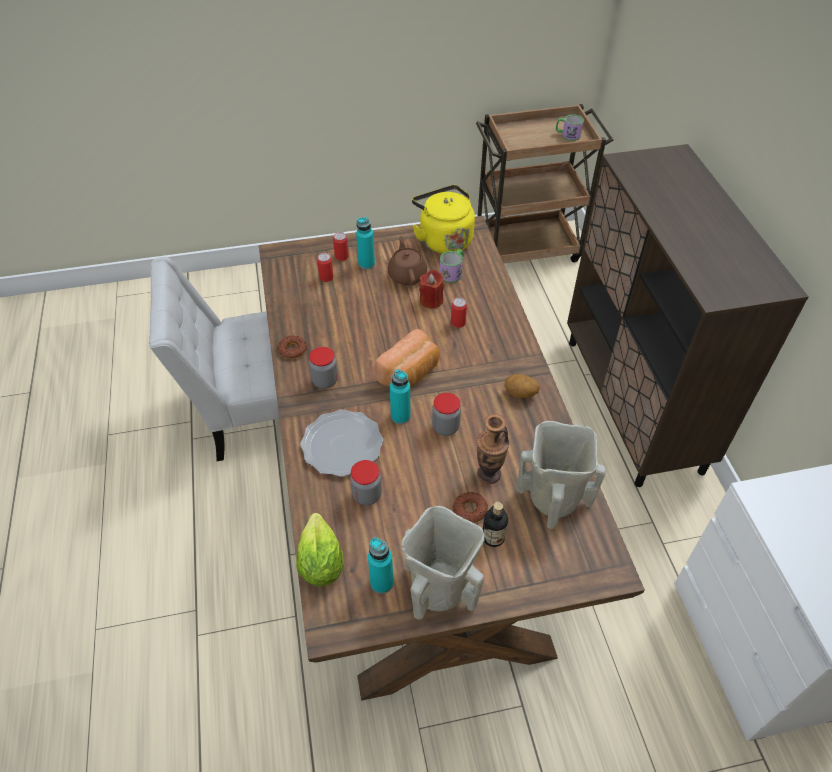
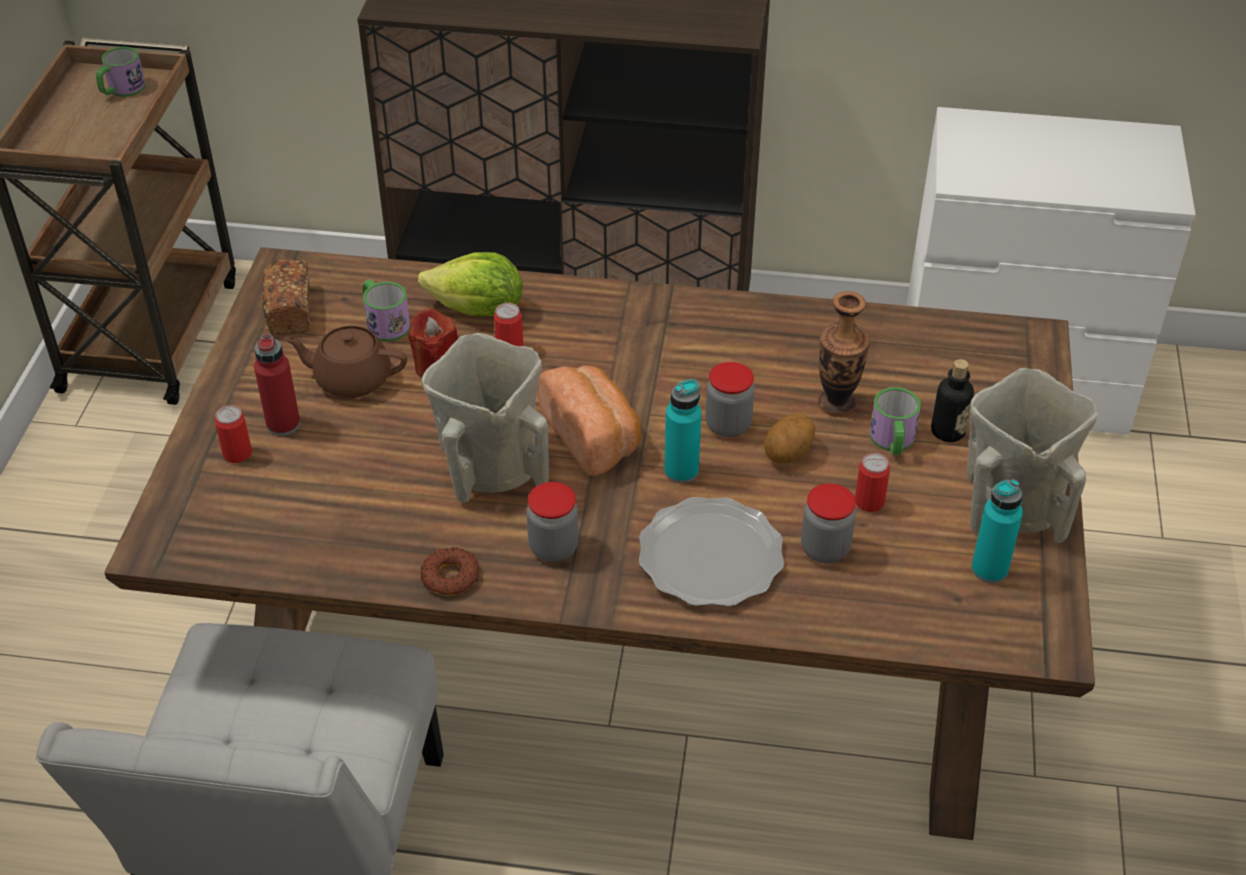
camera: 70 degrees left, 5 degrees down
lettuce [296,513,344,587] -> lettuce moved to [418,252,523,316]
can [317,253,334,282] -> can moved to [855,453,890,512]
turquoise bottle [356,217,375,269] -> red bottle [254,334,300,436]
yellow kettle [412,185,475,254] -> bread [262,259,310,335]
donut [453,492,488,523] -> mug [869,387,921,455]
potato [504,374,540,398] -> potato moved to [764,413,815,464]
beige vase [517,421,606,529] -> beige vase moved to [422,333,549,503]

